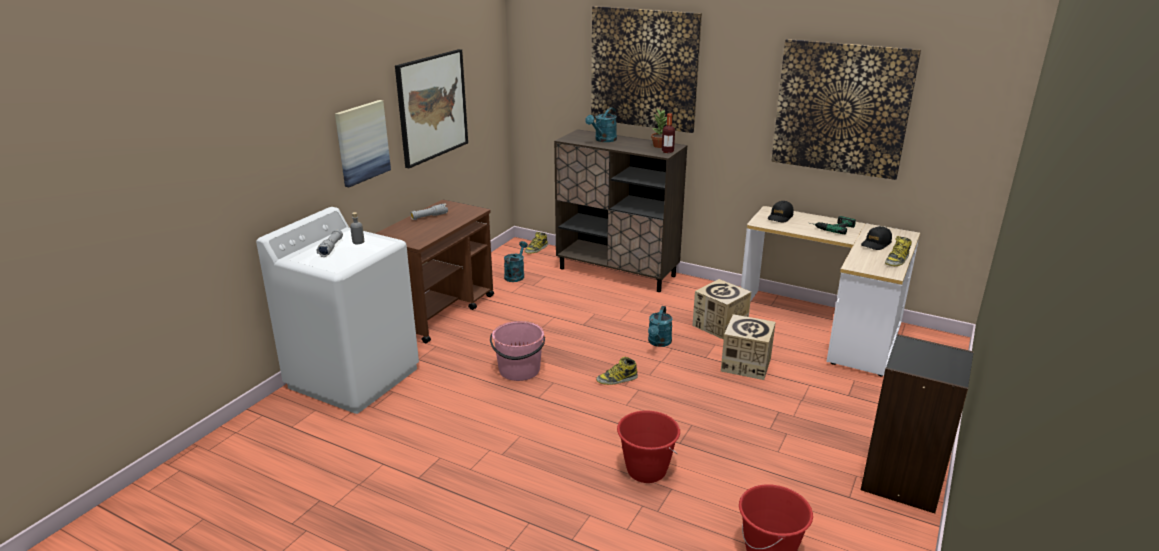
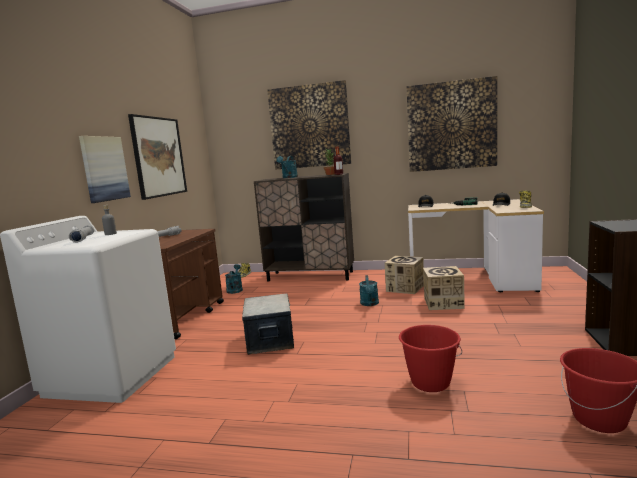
camera: 15 degrees left, 15 degrees down
pink bucket [490,321,545,381] -> storage box [242,293,294,355]
boot [596,357,638,385] -> none

